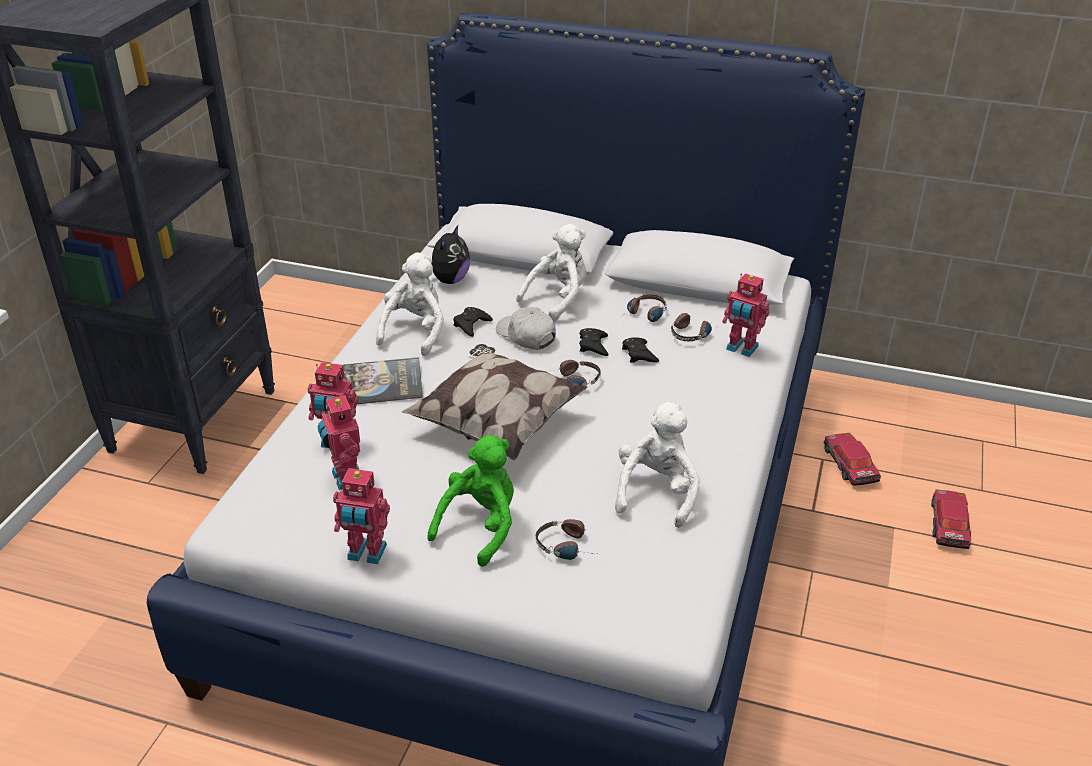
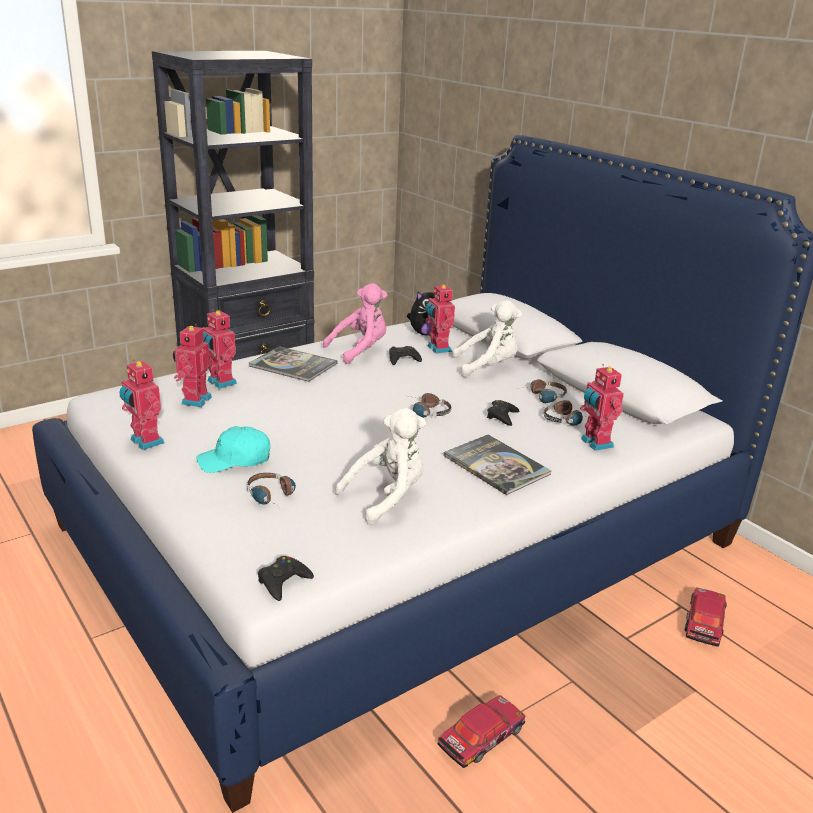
camera: 35 degrees right, 10 degrees down
white plush toy [376,252,444,356] -> pink plush toy [323,283,387,364]
pillow [402,344,588,460] -> none
green plush toy [427,435,514,567] -> turquoise cap [197,426,270,473]
white cap [496,307,556,350] -> none
black game controller [579,328,609,356] -> black game controller moved to [258,556,314,601]
toy car [931,489,971,549] -> toy car moved to [438,695,526,768]
none -> toy robot [425,283,455,354]
none -> book [443,435,552,495]

